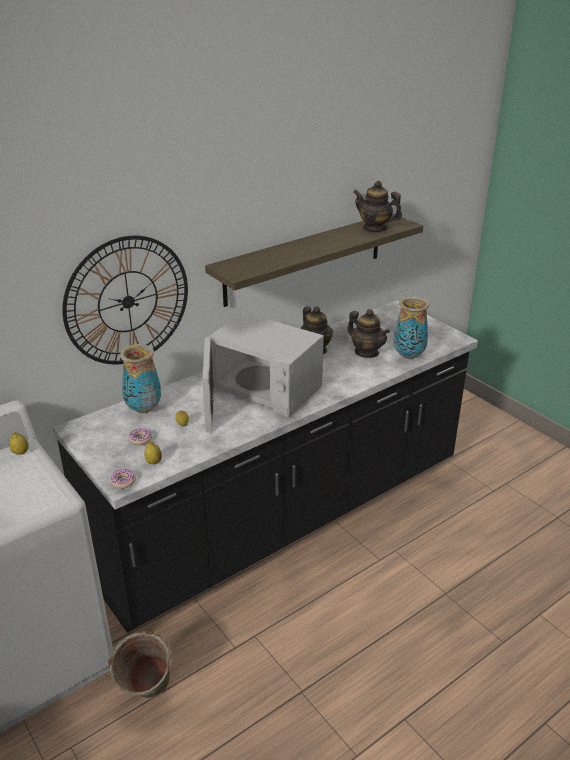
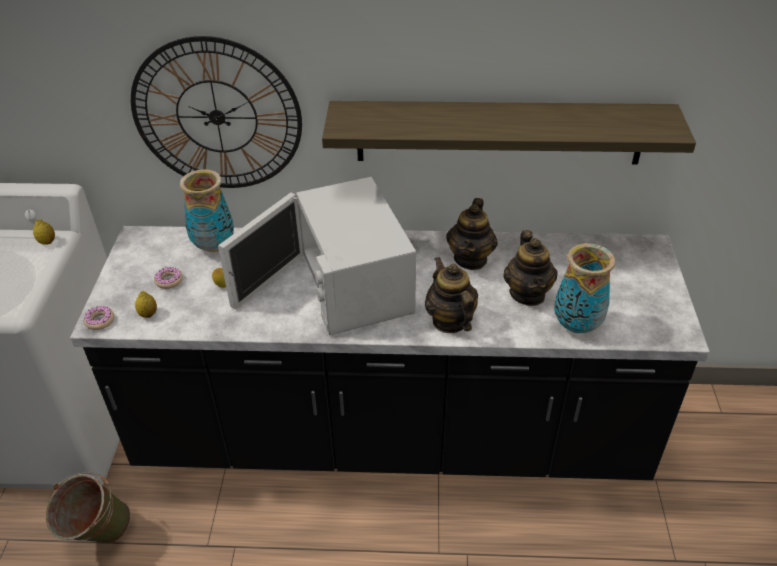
camera: 40 degrees right, 10 degrees up
teapot [353,181,402,233] -> teapot moved to [425,257,478,333]

